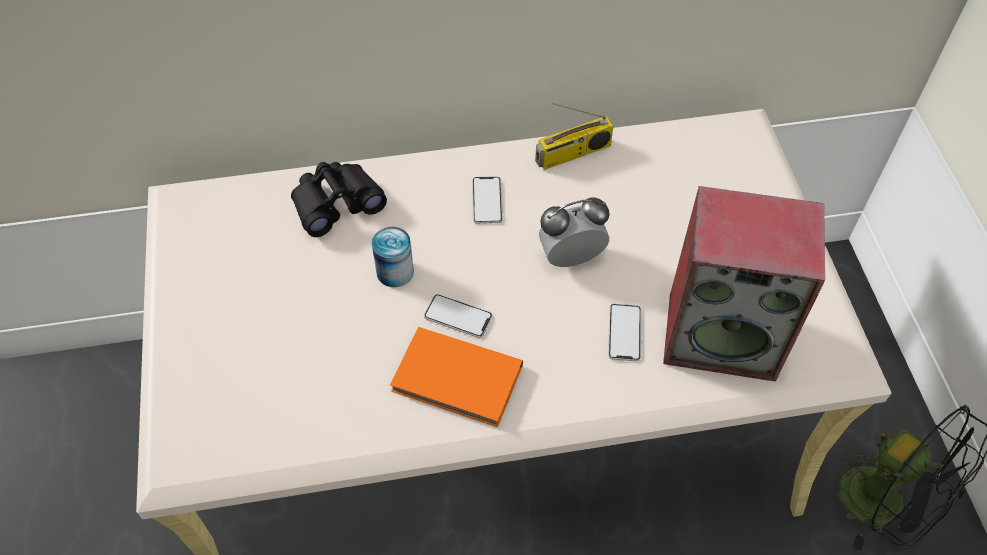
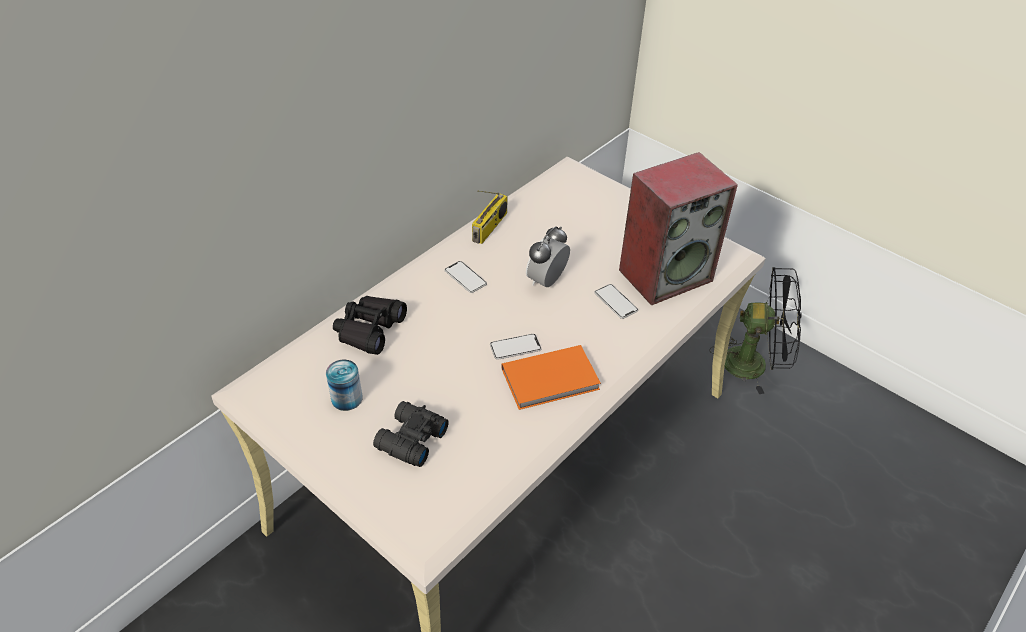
camera: 40 degrees left, 10 degrees down
can [372,227,414,287] -> can moved to [326,359,363,411]
none -> black binoculars [373,401,449,467]

